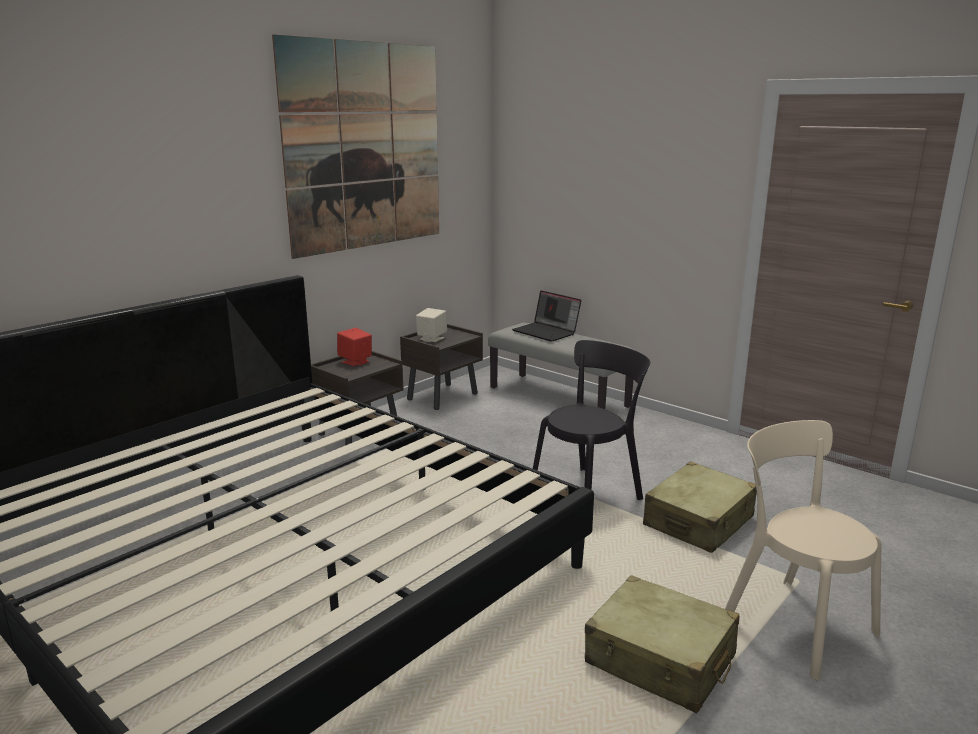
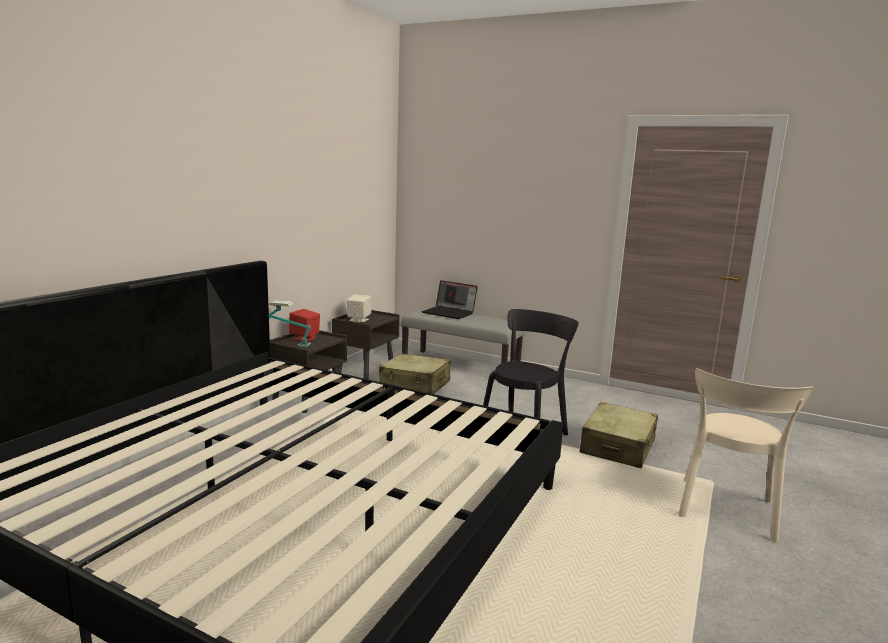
camera: 15 degrees left, 5 degrees down
picture [272,34,439,259] -> none
beige suitcase [585,575,739,713] -> beige suitcase moved to [379,353,450,394]
beige chair [725,420,881,680] -> beige chair turned 105 degrees counterclockwise [678,368,813,543]
none -> table lamp [269,300,311,347]

